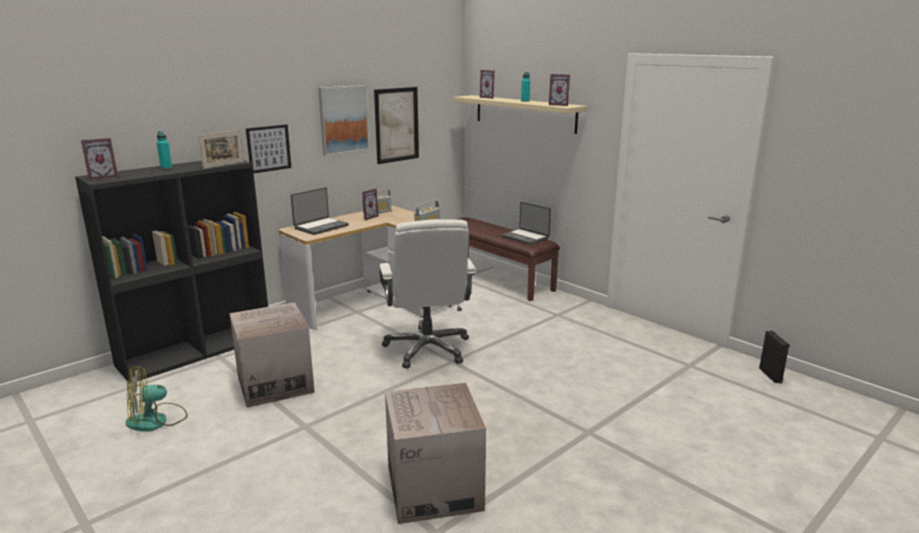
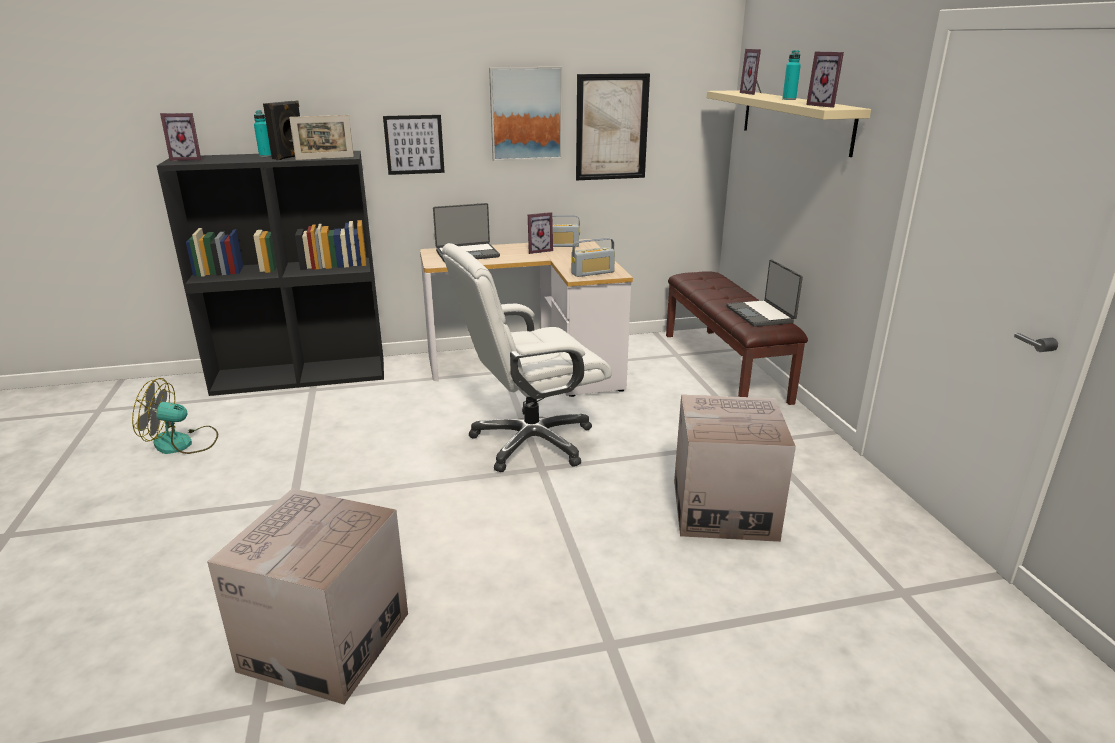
camera: 30 degrees right, 5 degrees up
cardboard box [229,303,315,408] -> cardboard box moved to [674,395,796,542]
white office chair [379,219,476,368] -> white office chair turned 45 degrees clockwise [442,243,612,472]
black speaker [759,330,790,383] -> black speaker moved to [263,101,300,160]

